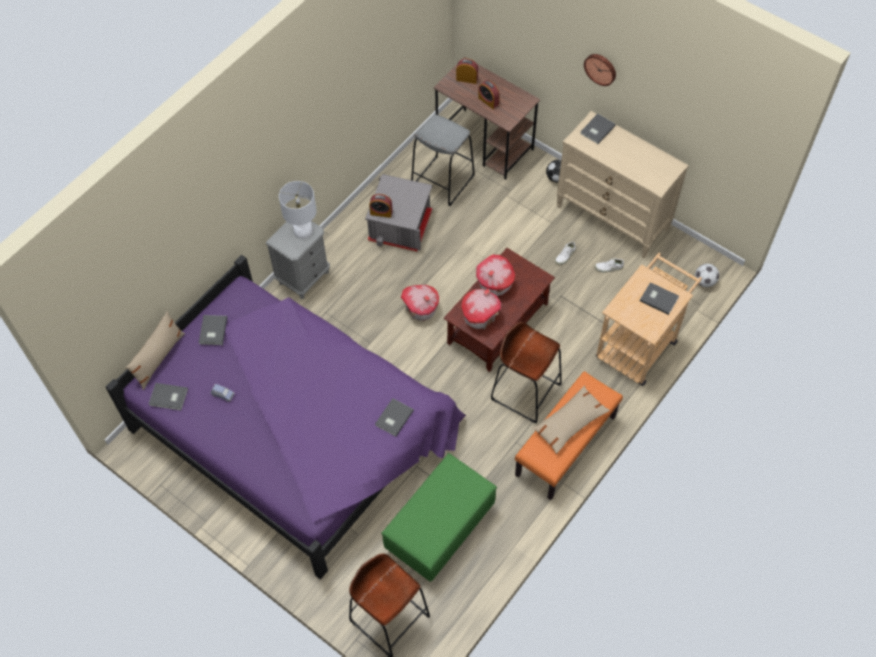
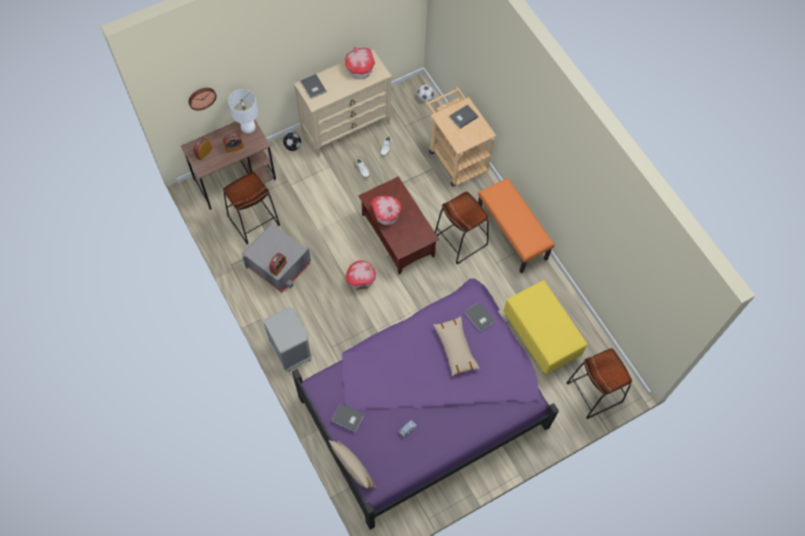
camera: 70 degrees left, 5 degrees up
grey book [149,383,188,410] -> none
white table lamp [279,181,317,239] -> white table lamp moved to [228,89,258,133]
green ottoman [381,453,497,582] -> yellow ottoman [504,280,588,375]
grey stool [411,114,474,206] -> brown stool [223,172,280,244]
toy house [461,289,501,330] -> toy house moved to [345,47,375,79]
beige pillow [532,386,610,454] -> beige pillow moved to [433,316,480,376]
wall clock [584,54,616,86] -> wall clock moved to [188,88,217,111]

